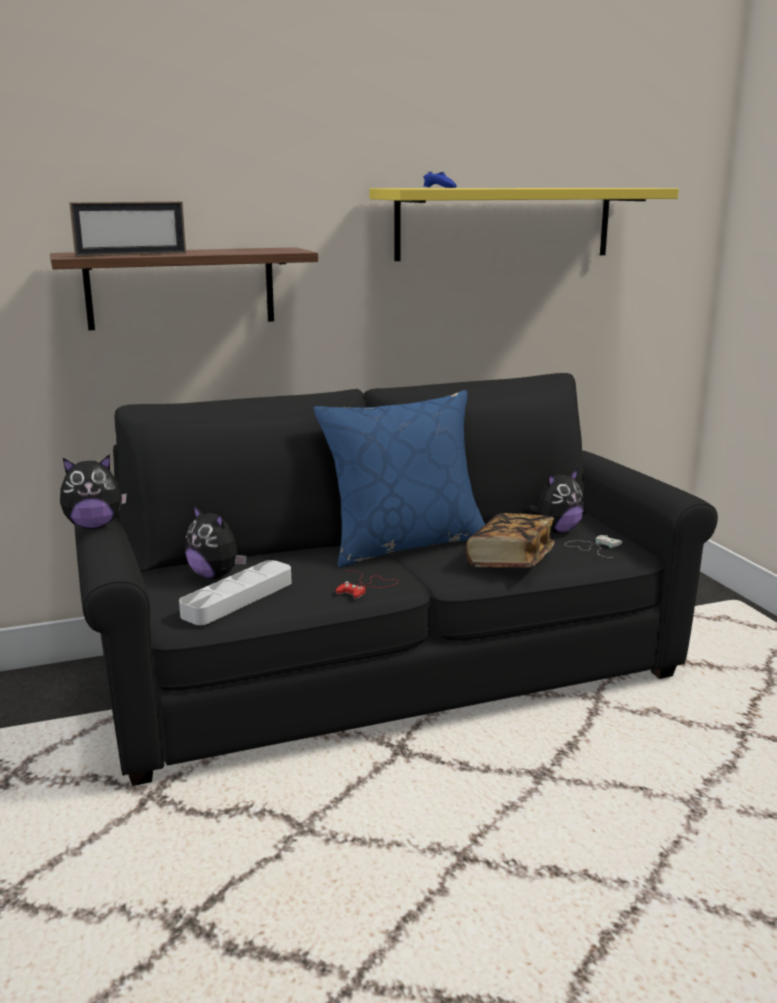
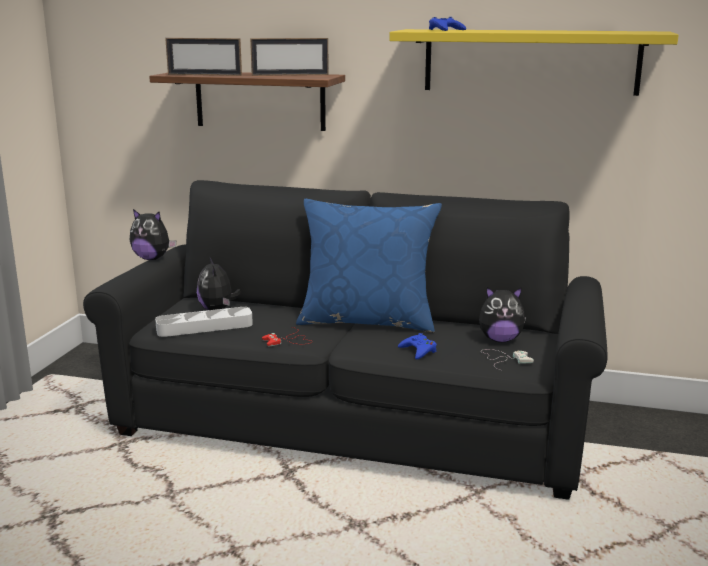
camera: 35 degrees right, 0 degrees up
book [466,513,555,568] -> blue game controller [398,333,437,359]
none -> picture frame [250,38,329,76]

